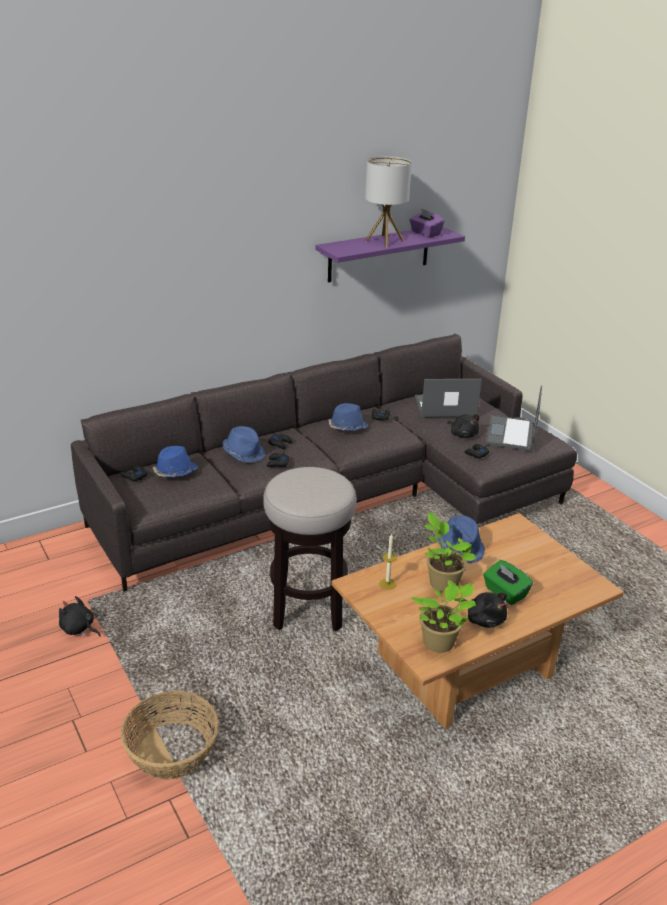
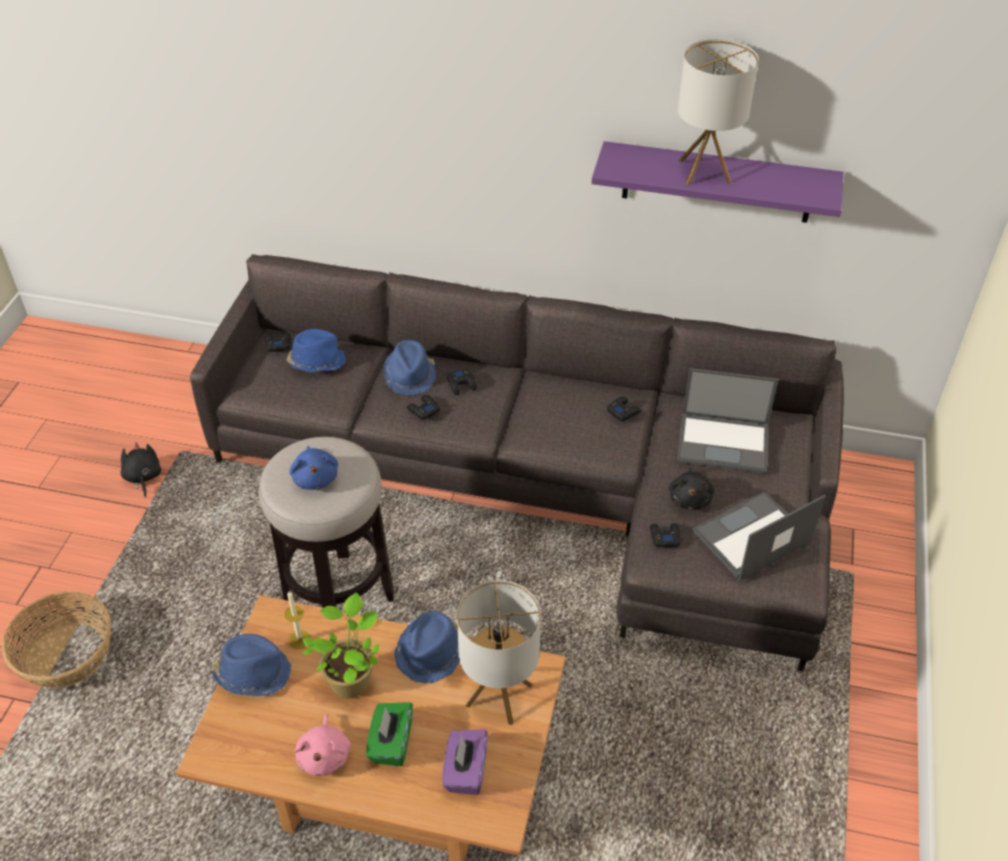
camera: 45 degrees right, 15 degrees up
blue hat [328,403,368,431] -> blue hat moved to [212,634,292,696]
purple tissue box [409,208,445,237] -> purple tissue box moved to [442,729,488,795]
potted plant [411,580,476,653] -> none
laptop [415,379,482,417] -> laptop turned 150 degrees clockwise [677,368,778,474]
black plush toy [458,592,507,628] -> pink plush toy [295,713,351,777]
none -> blue plush toy [290,446,338,490]
none -> table lamp [457,580,541,725]

